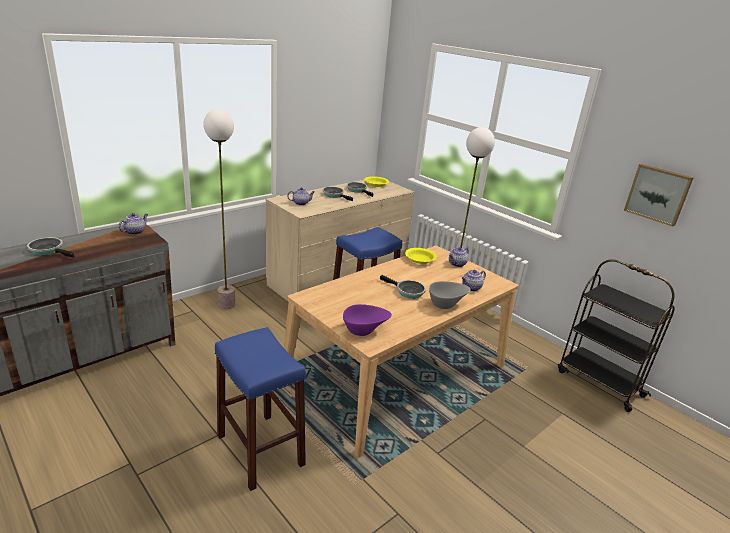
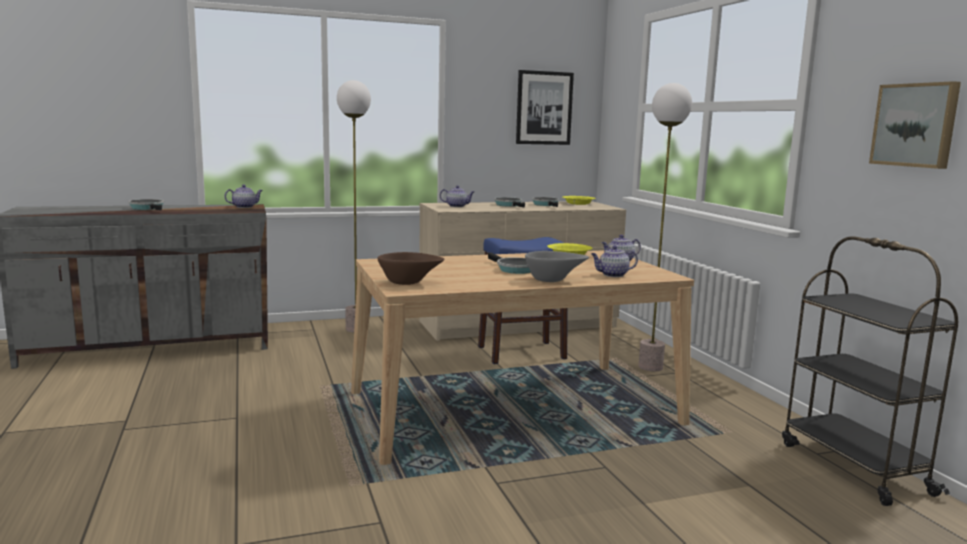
camera: 25 degrees right, 15 degrees down
blue stool [215,327,306,491] -> none
purple bowl [343,304,392,336] -> brown bowl [377,252,445,285]
none -> picture [516,70,574,145]

